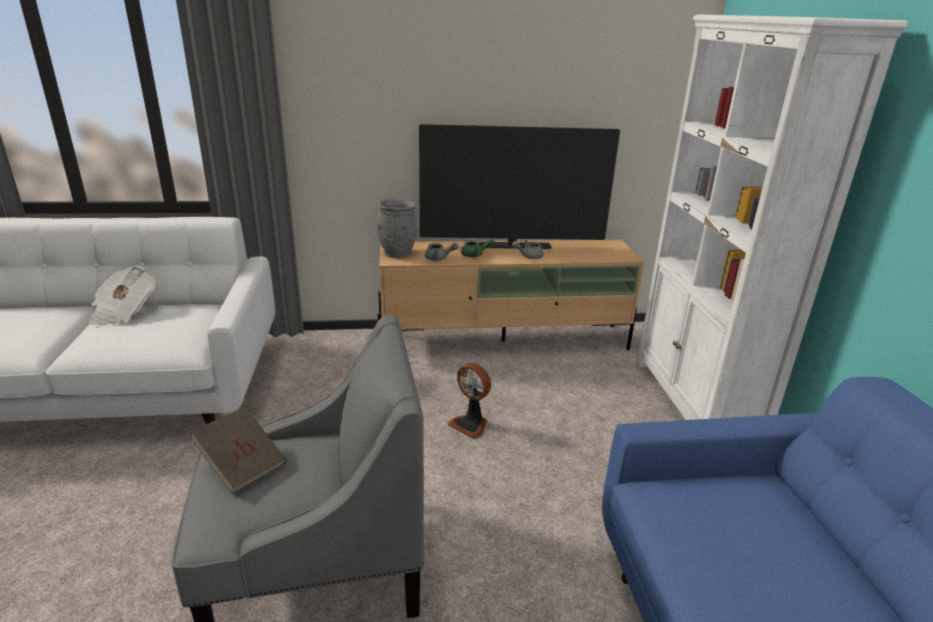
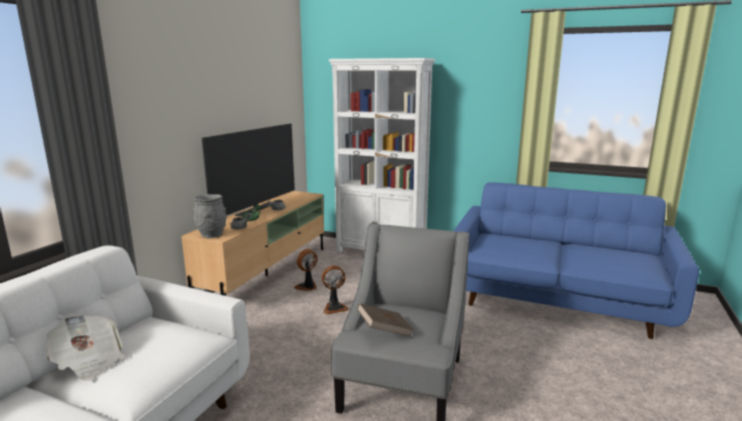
camera: 60 degrees left, 10 degrees down
none -> fan [294,249,318,291]

